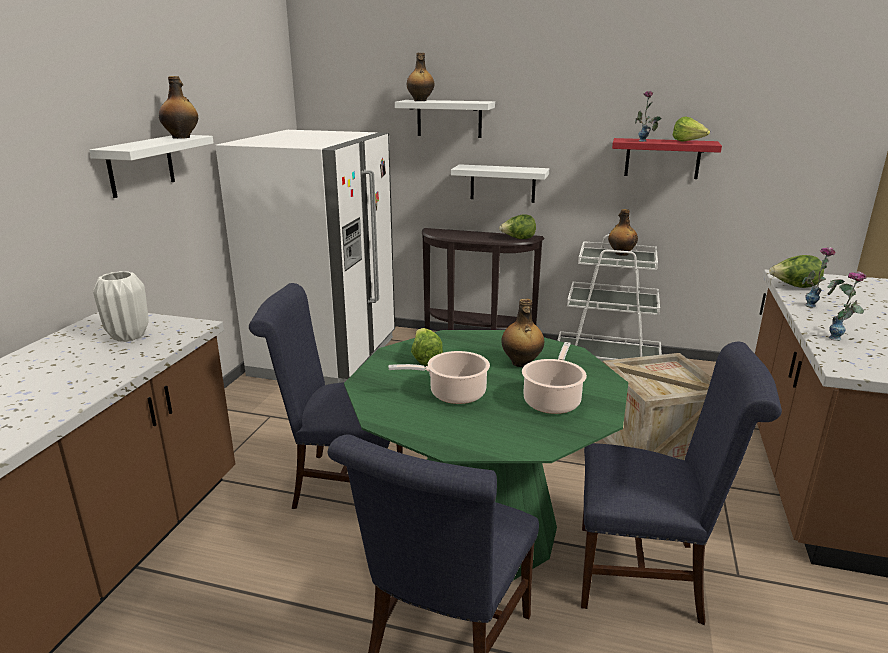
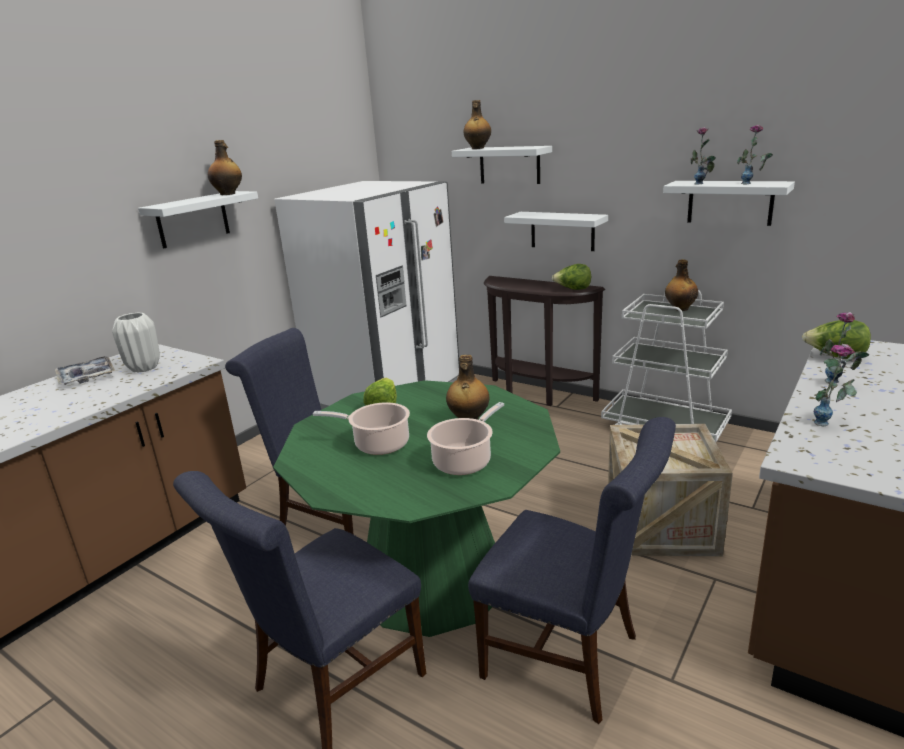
camera: 20 degrees right, 0 degrees up
red shelf [612,138,722,179] -> white shelf [663,181,795,226]
lettuce [673,116,710,142] -> vase [737,125,773,185]
none -> tray [55,356,115,385]

